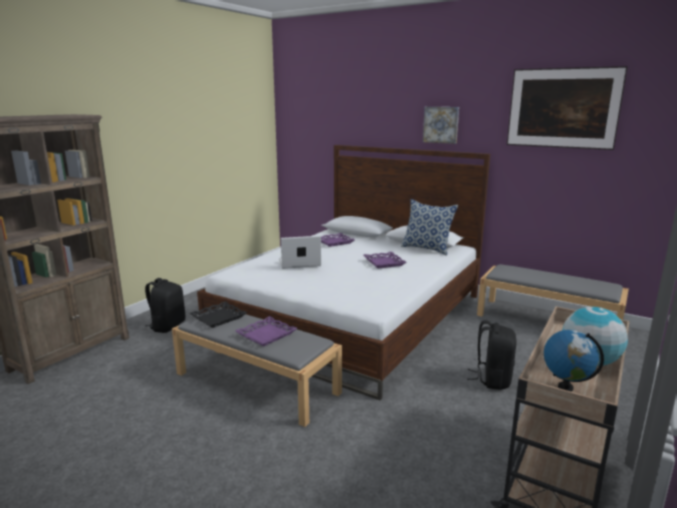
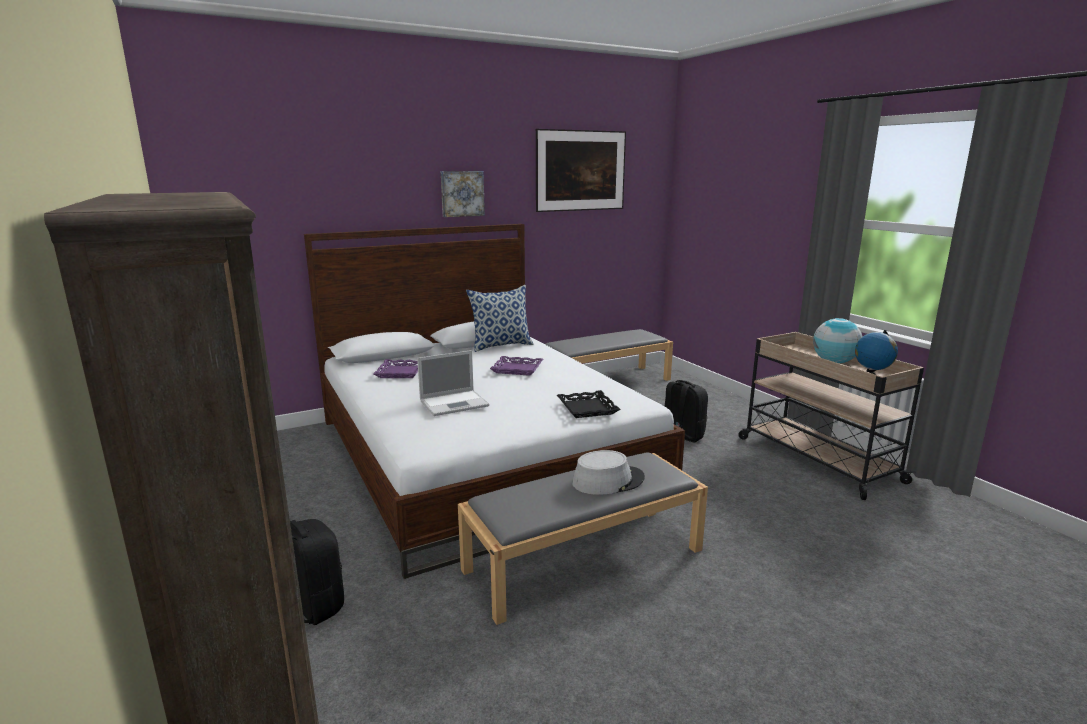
camera: 60 degrees left, 0 degrees up
black tray [189,301,247,328] -> black tray moved to [557,390,621,418]
purple tray [235,316,297,347] -> grey hat [572,450,645,495]
laptop [279,236,321,269] -> laptop turned 135 degrees counterclockwise [417,350,489,416]

